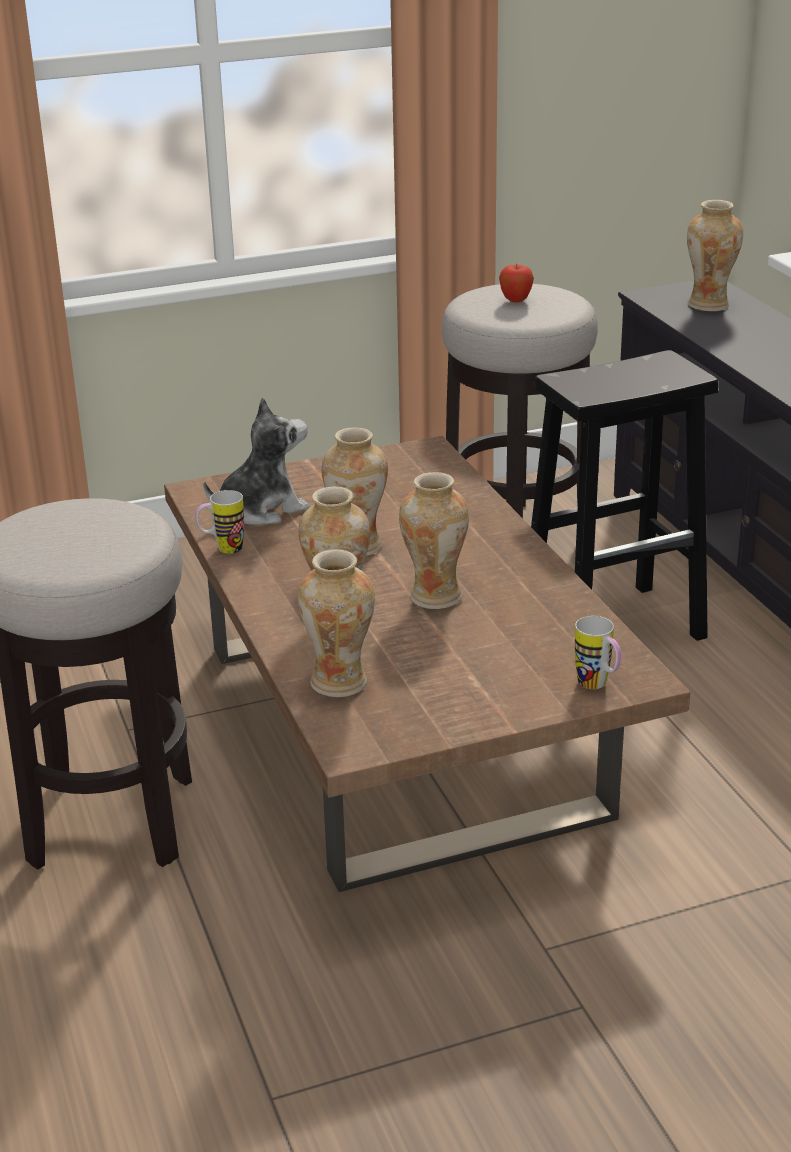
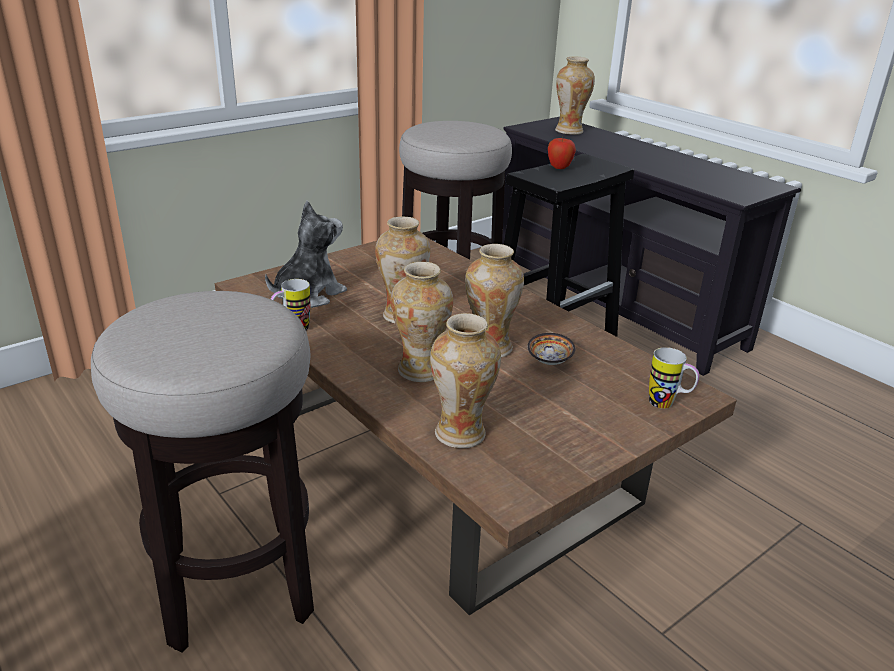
camera: 20 degrees left, 0 degrees up
apple [499,264,534,302] -> apple moved to [548,137,576,169]
none -> bowl [527,333,575,365]

